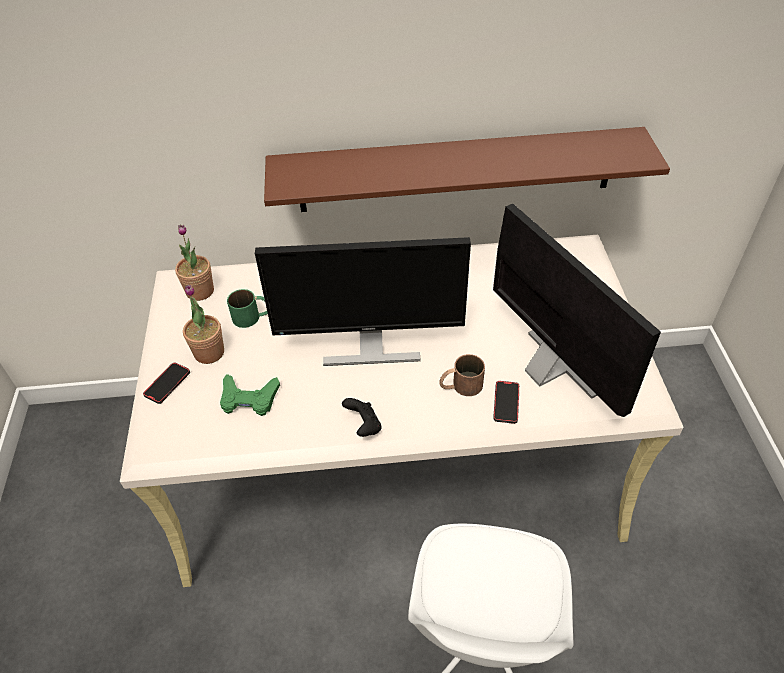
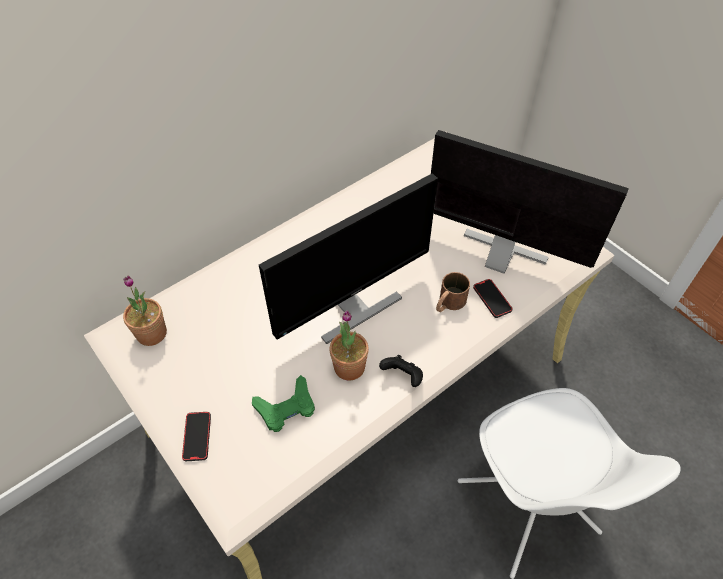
camera: 35 degrees left, 5 degrees up
potted plant [183,285,224,364] -> potted plant moved to [329,310,369,381]
green mug [227,289,268,328] -> none
brown shelf [264,127,670,212] -> none

